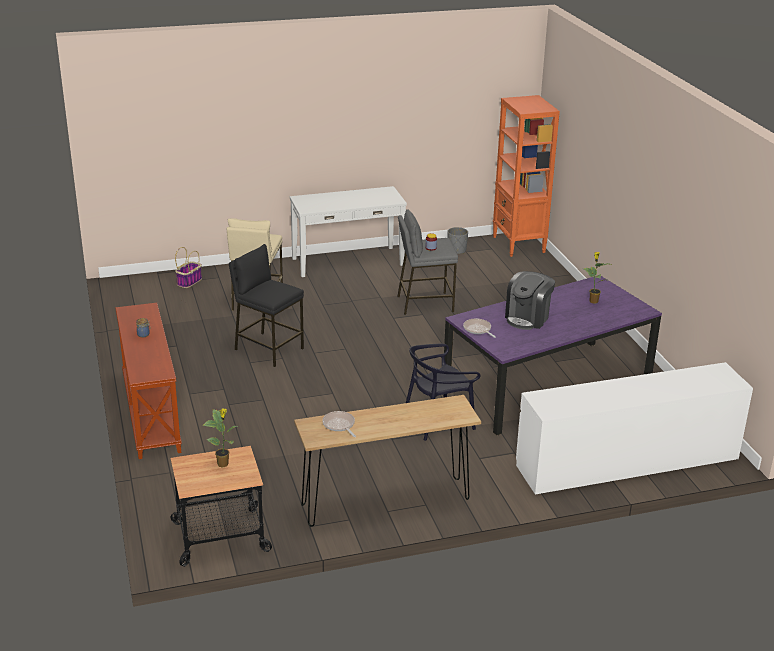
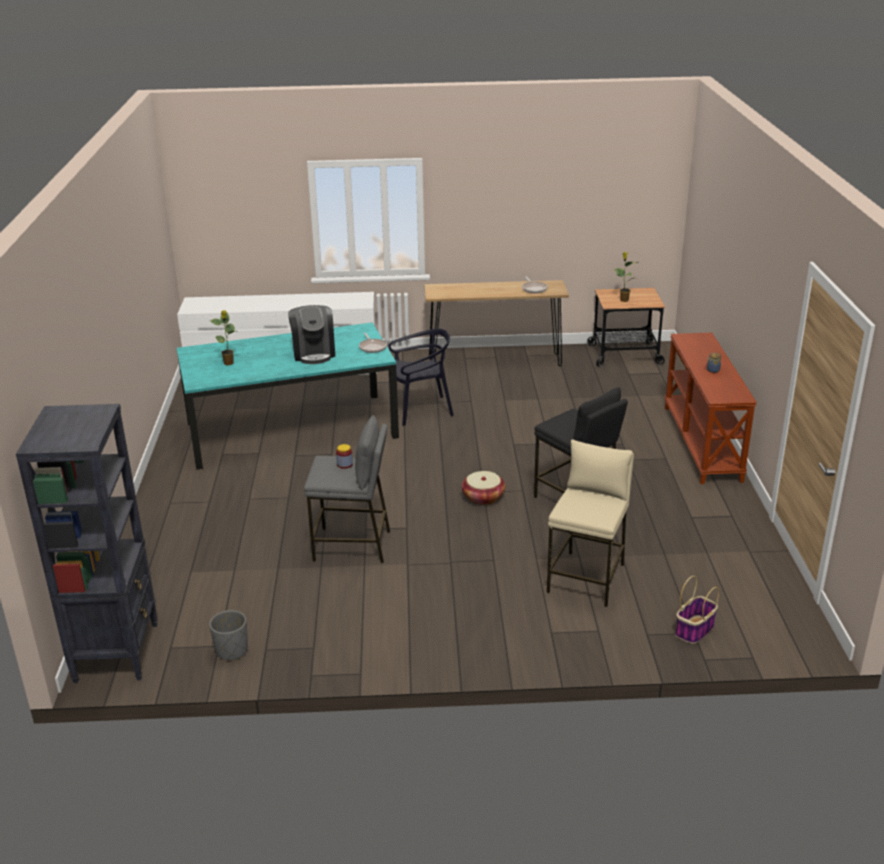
camera: 165 degrees left, 0 degrees up
white console table [290,186,407,277] -> none
purple dining table [444,276,662,436] -> turquoise dining table [177,322,399,470]
orange bookcase [493,95,560,257] -> black bookcase [16,404,158,683]
coffee machine [505,271,555,330] -> coffee machine turned 120 degrees clockwise [288,305,335,364]
none -> basket [462,471,505,505]

